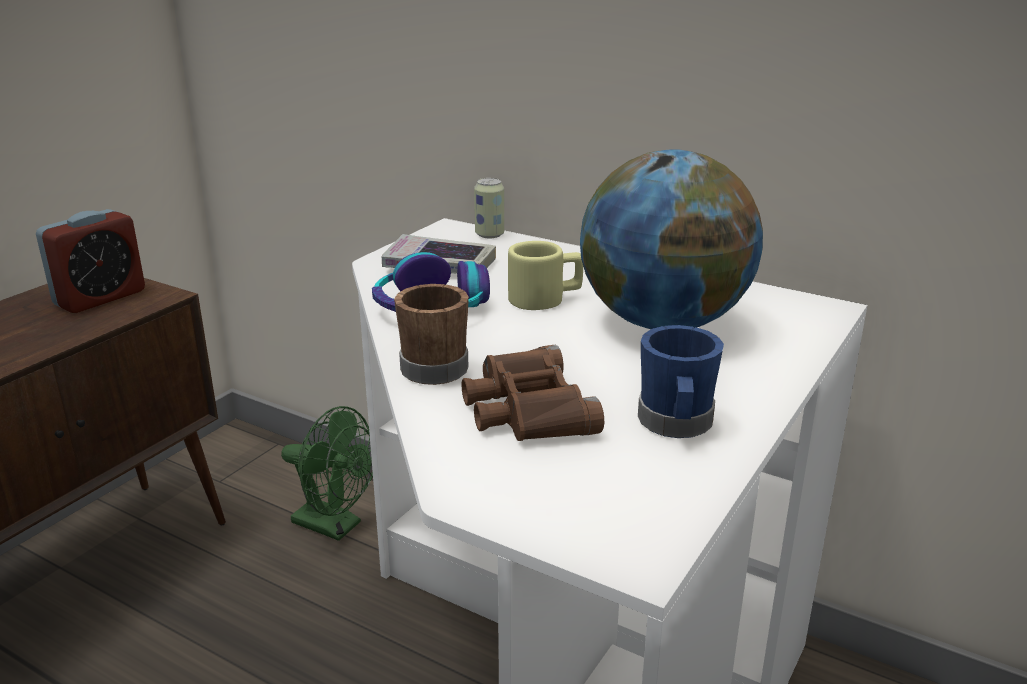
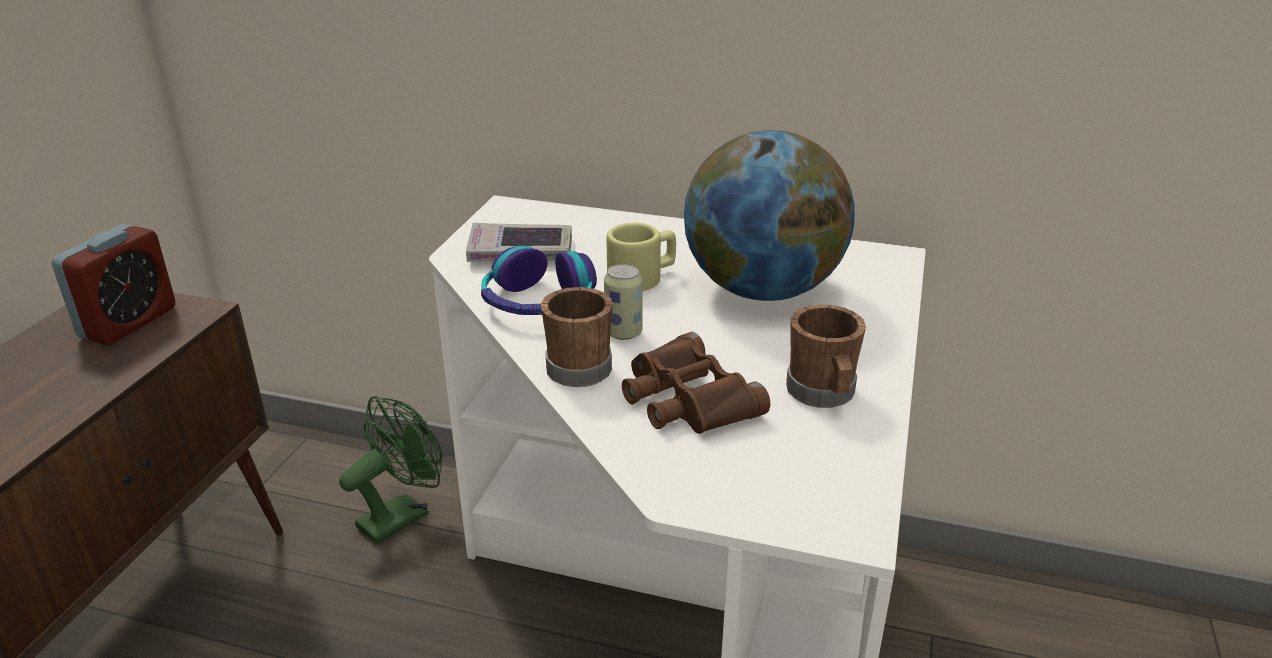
camera: 15 degrees left, 5 degrees up
green fan [281,406,373,541] -> green fan turned 60 degrees counterclockwise [339,396,443,544]
can [474,178,504,238] -> can moved to [604,264,643,340]
blue mug [638,325,724,438] -> brown mug [786,304,866,408]

